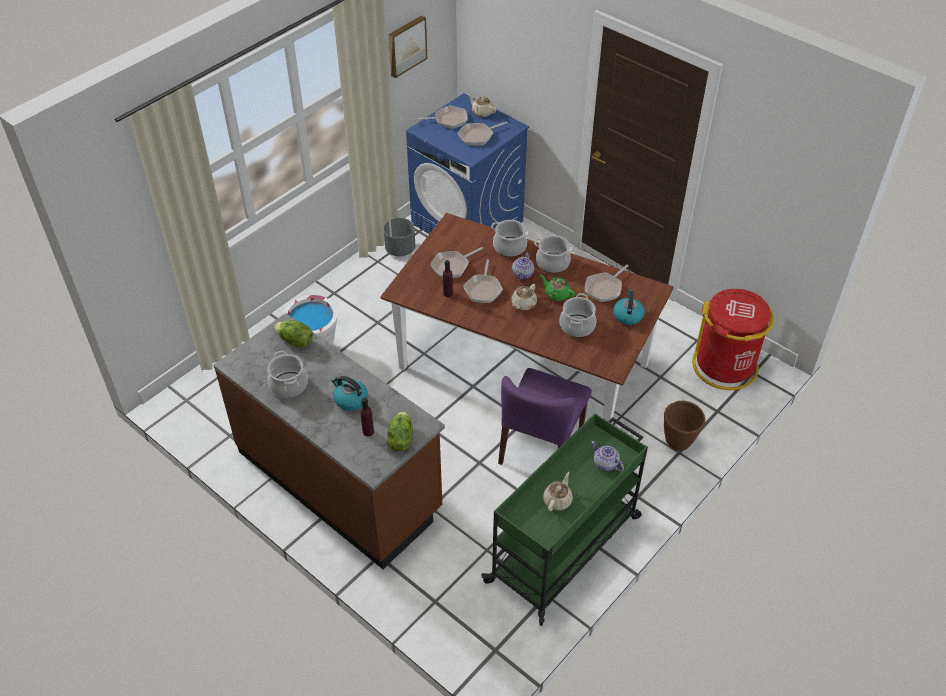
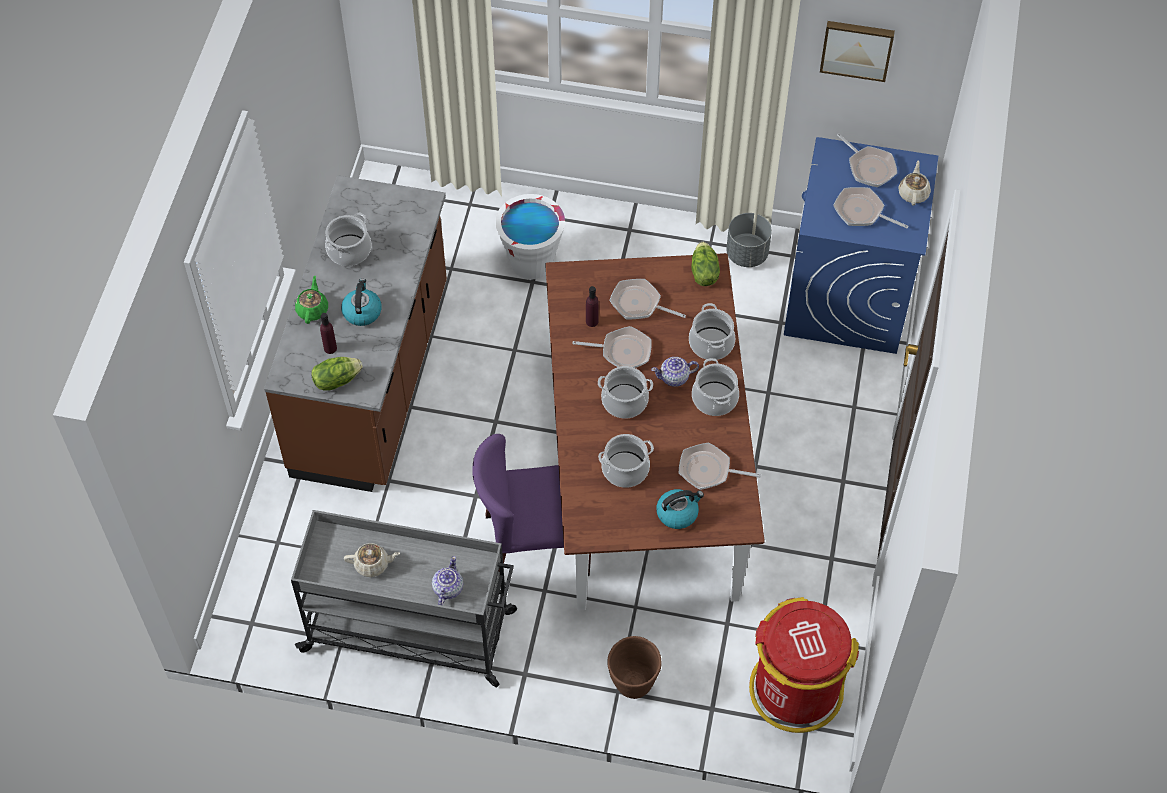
camera: 60 degrees right, 10 degrees up
lettuce [274,320,313,347] -> lettuce moved to [691,242,720,286]
frying pan [463,259,503,303] -> frying pan turned 150 degrees counterclockwise [572,326,652,368]
green cart [481,413,648,626] -> grey cart [291,510,517,687]
beige teapot [512,284,537,310] -> cooking pot [598,366,653,419]
green teapot [540,275,575,301] -> green teapot moved to [295,276,328,324]

